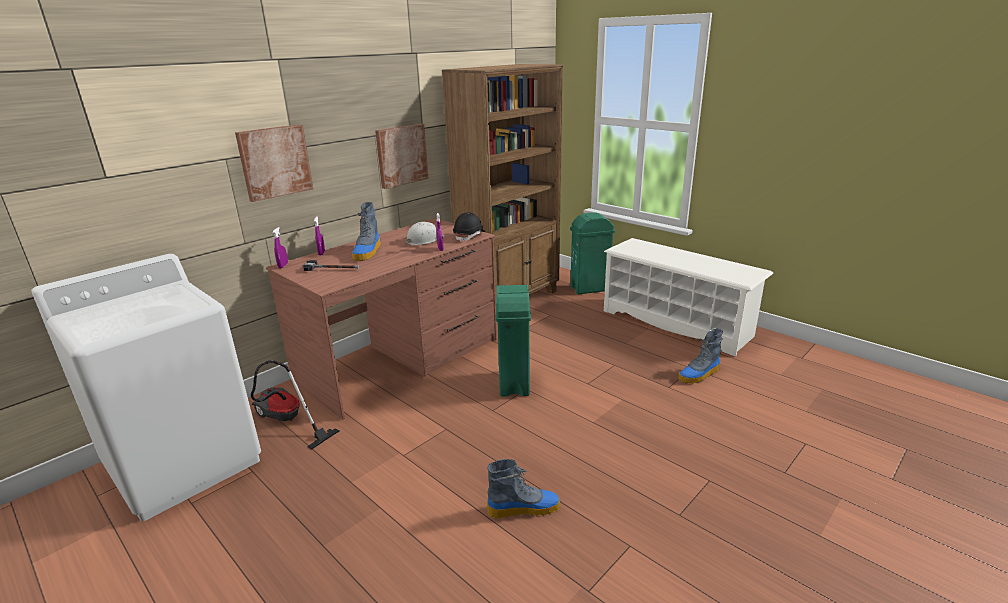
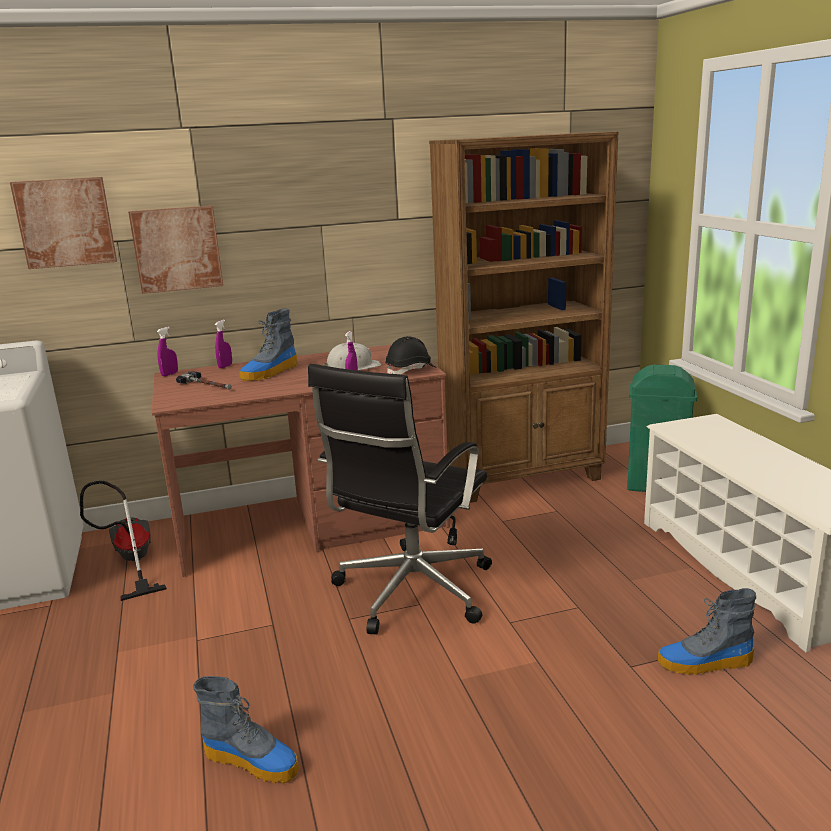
camera: 30 degrees right, 5 degrees down
picture [375,124,428,189] -> picture moved to [10,177,117,269]
green trash can [496,285,531,396] -> black office chair [308,364,492,634]

